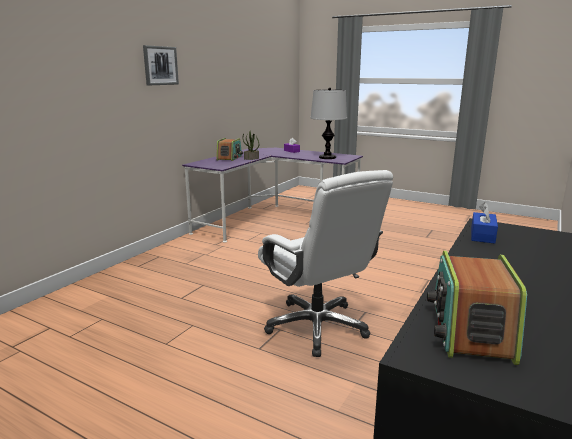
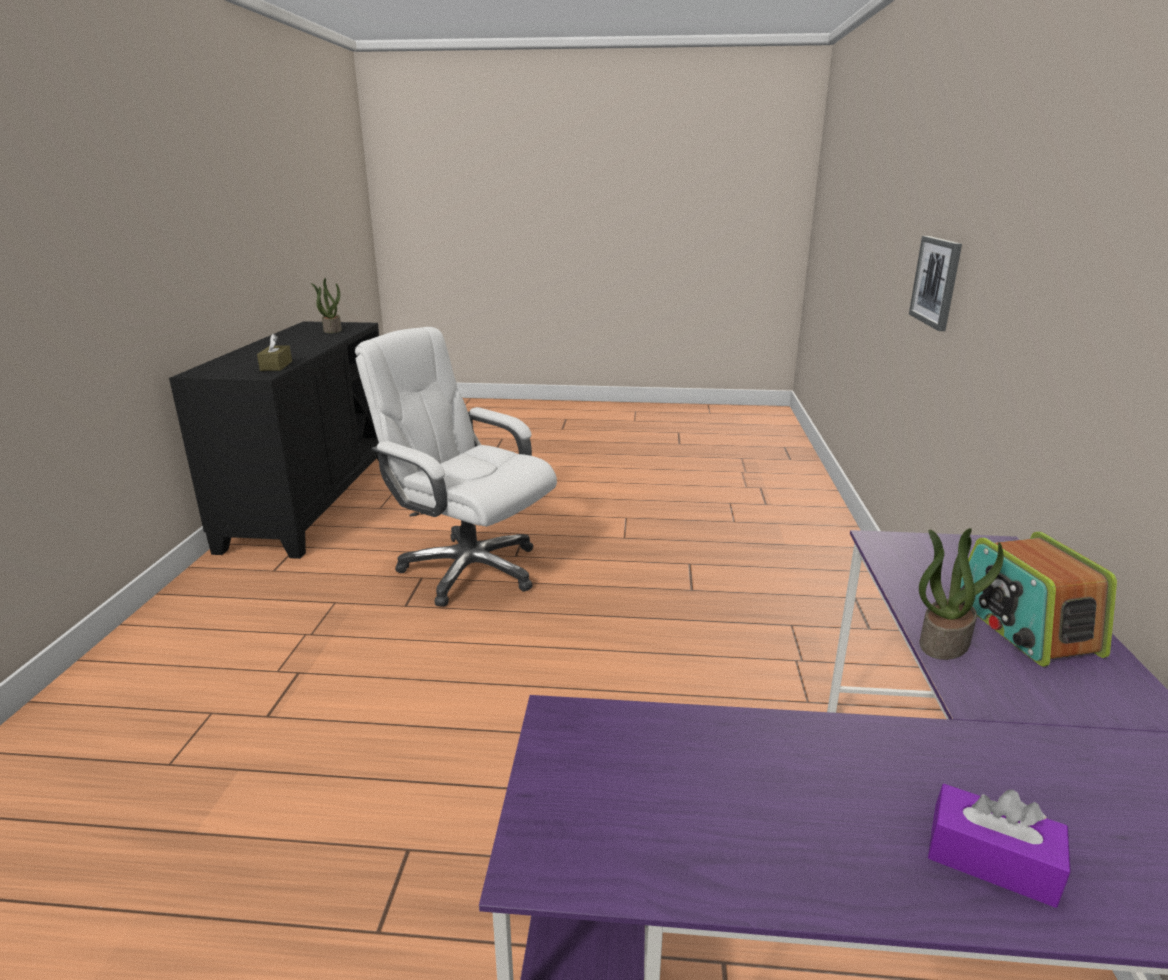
camera: 155 degrees right, 5 degrees up
picture [143,45,179,85] -> picture moved to [909,236,962,331]
table lamp [311,88,347,159] -> none
radio [427,251,527,365] -> potted plant [311,278,342,333]
blue tissue box [471,202,498,244] -> brown tissue box [257,333,292,371]

